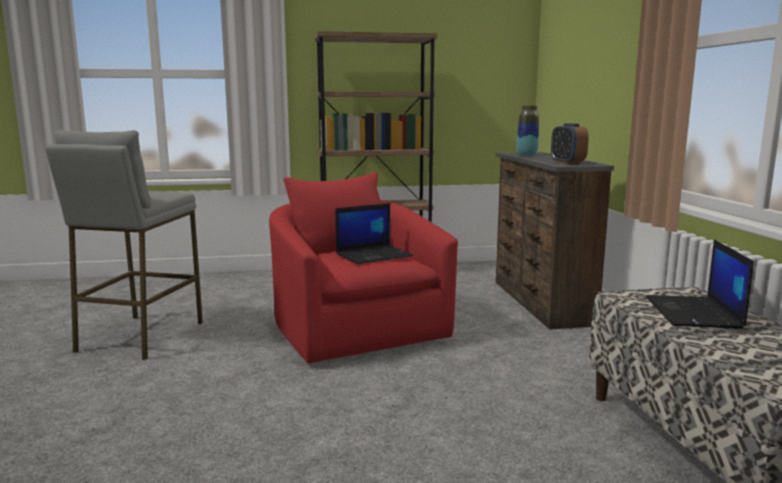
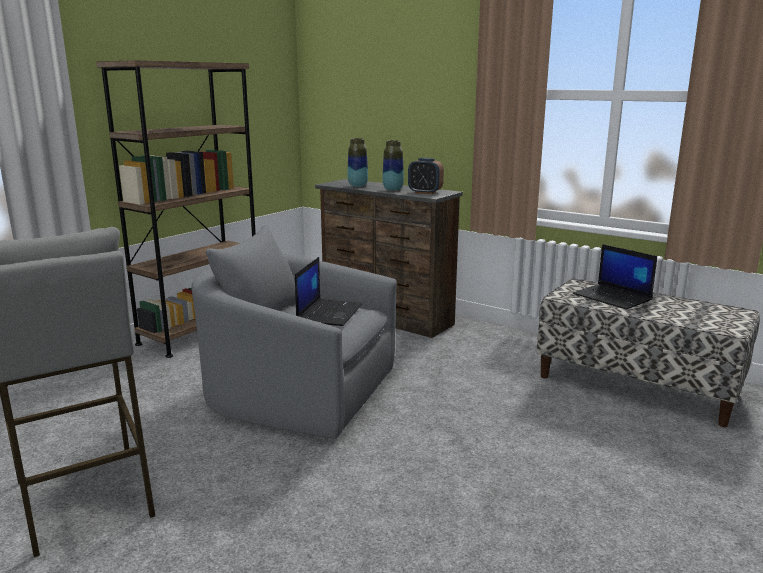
camera: 45 degrees left, 5 degrees up
red armchair [269,172,458,363] -> grey armchair [191,224,397,439]
none -> vase [382,140,404,191]

